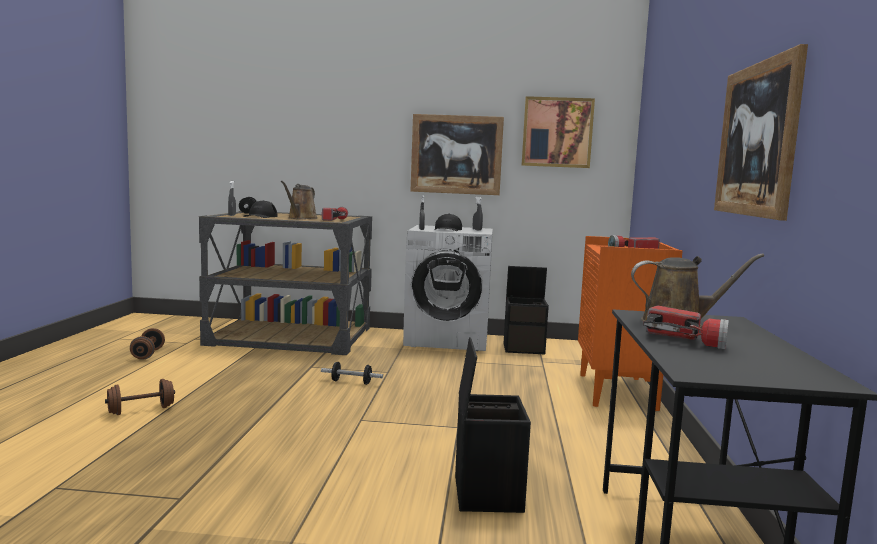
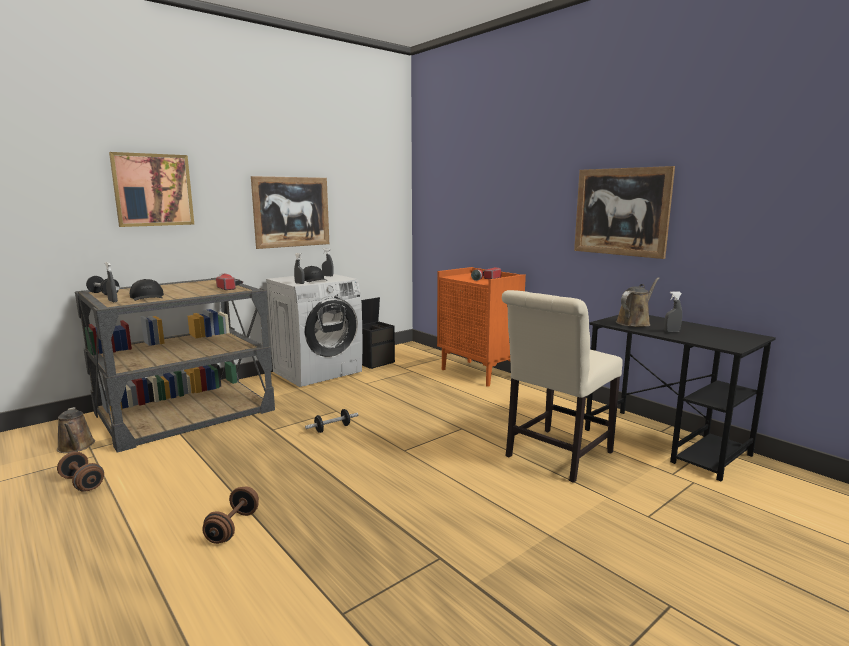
camera: 45 degrees left, 5 degrees up
brown watering can [281,181,317,219] -> brown watering can moved to [57,407,95,453]
black storage box [455,337,531,513] -> beige chair [502,290,623,483]
picture [522,96,595,168] -> picture moved to [109,152,194,227]
flashlight [643,306,729,349] -> grey spray bottle [664,291,682,332]

